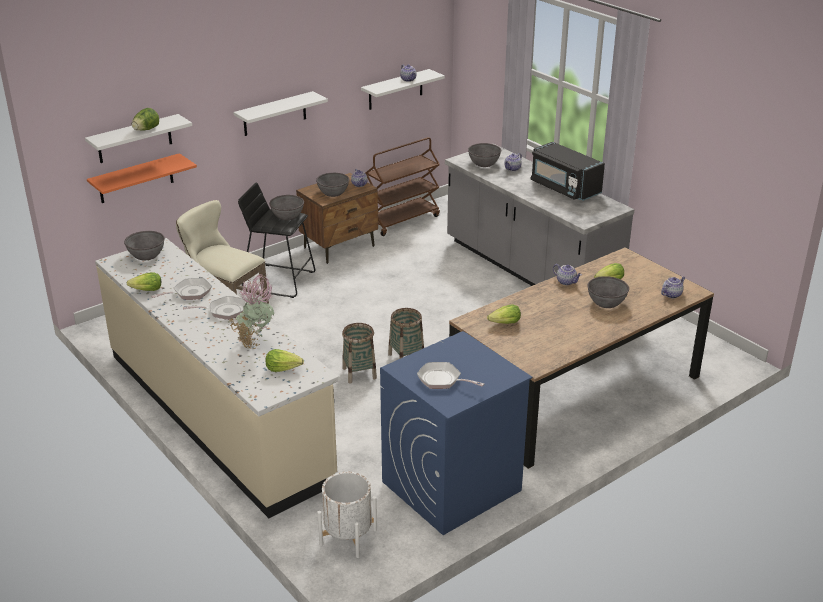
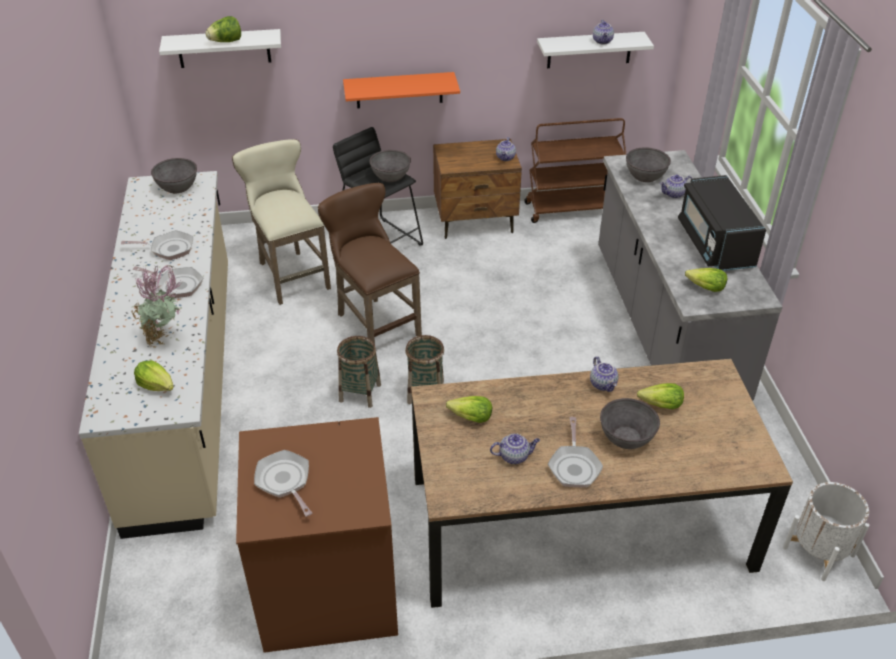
camera: 30 degrees right, 10 degrees up
orange shelf [87,153,197,203] -> orange shelf moved to [343,72,460,108]
lettuce [127,272,161,291] -> lettuce moved to [685,268,727,292]
white shelf [233,91,328,136] -> none
grey bowl [316,173,349,197] -> none
white planter [317,472,377,558] -> white planter moved to [783,482,869,581]
blue washing machine [380,331,532,535] -> brown washing machine [236,417,398,653]
teapot [661,277,686,298] -> teapot moved to [490,433,540,464]
none -> brown stool [318,183,422,344]
none -> frying pan [548,417,603,487]

